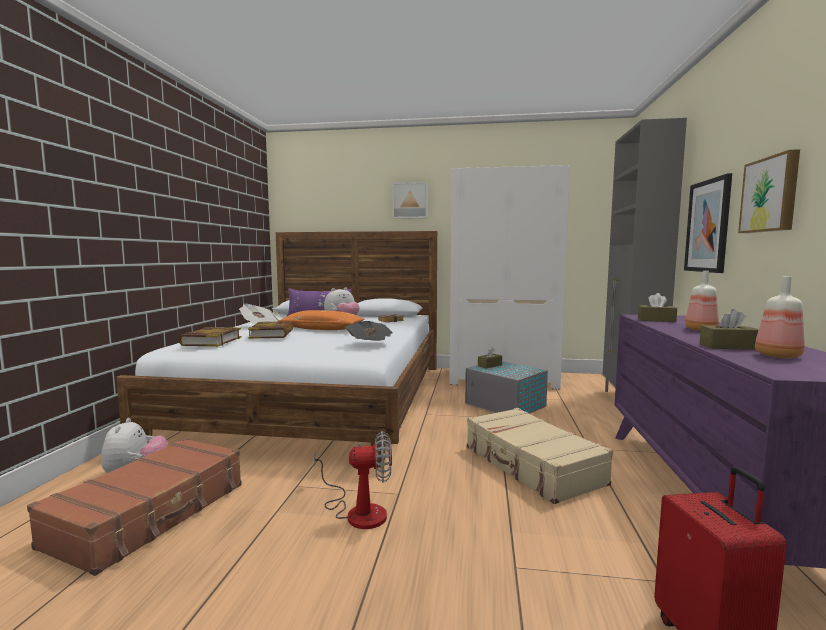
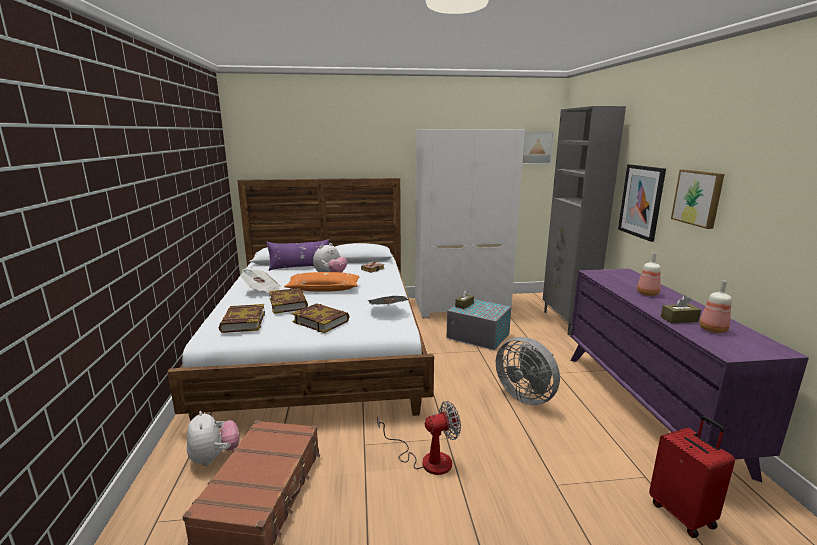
camera: 15 degrees left, 10 degrees up
picture [393,182,428,219] -> picture moved to [522,131,554,164]
beige suitcase [467,408,613,504] -> grey fan [496,337,560,405]
brown tissue box [638,293,677,322] -> none
none -> book [292,303,350,333]

